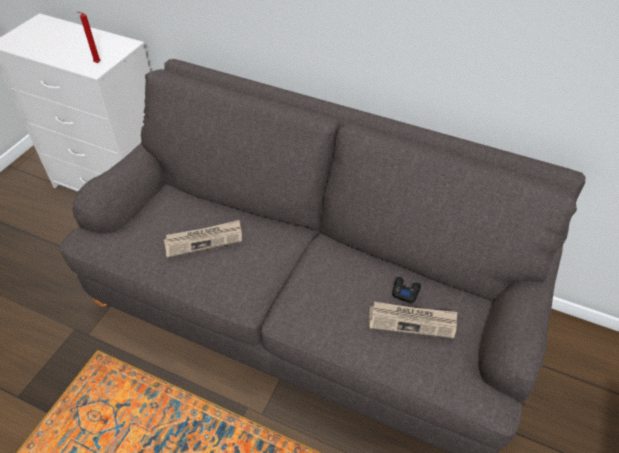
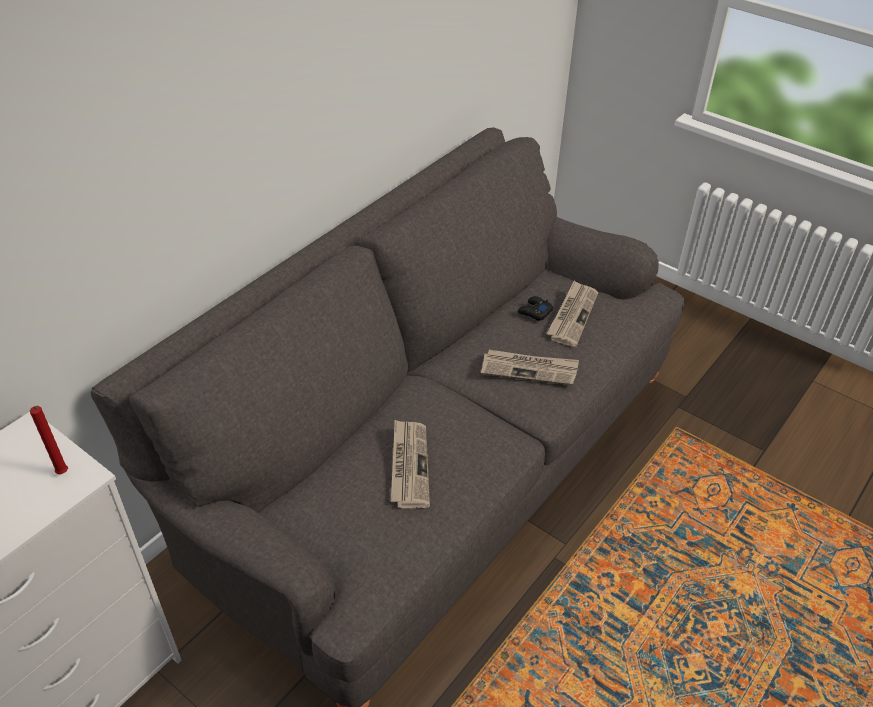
camera: 75 degrees left, 5 degrees down
none -> newspaper [481,350,579,386]

